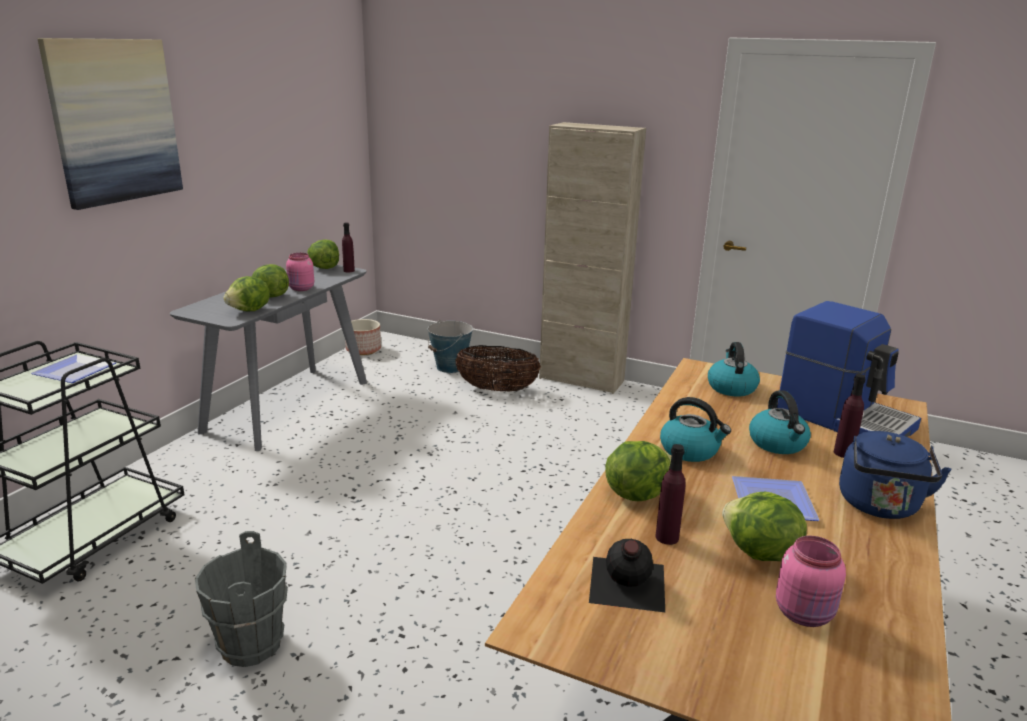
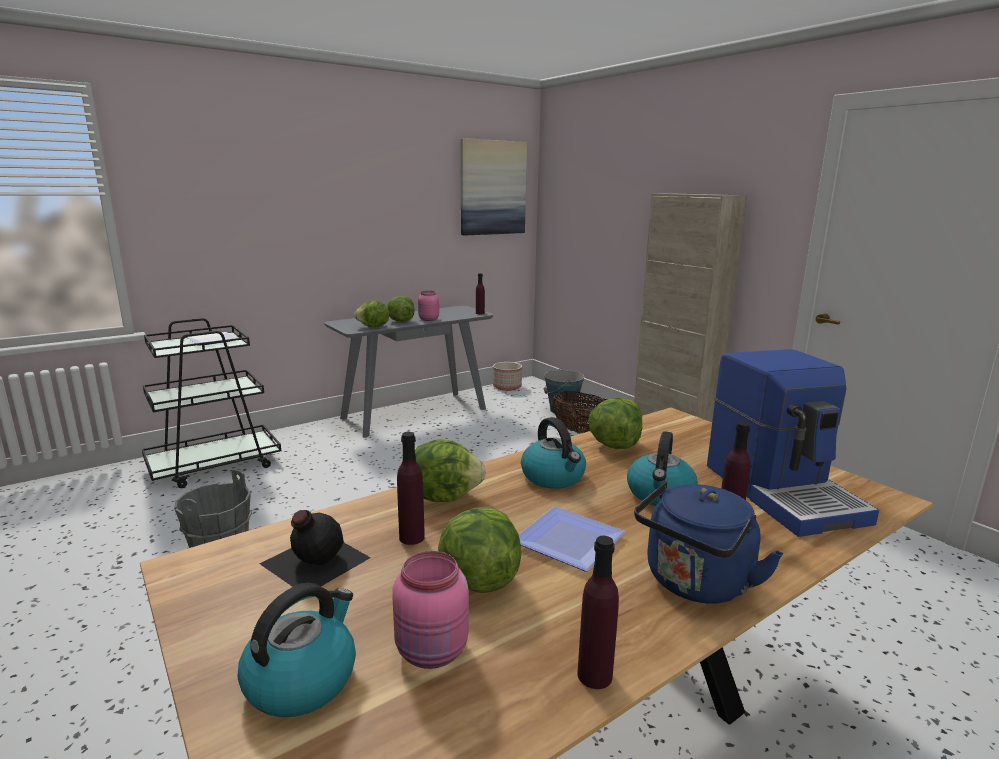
camera: 30 degrees right, 5 degrees down
picture [38,38,183,210] -> picture moved to [460,138,527,236]
lettuce [307,239,339,269] -> lettuce moved to [588,398,642,449]
kettle [708,342,760,396] -> kettle moved to [238,583,356,717]
none -> purple bottle [577,536,619,689]

